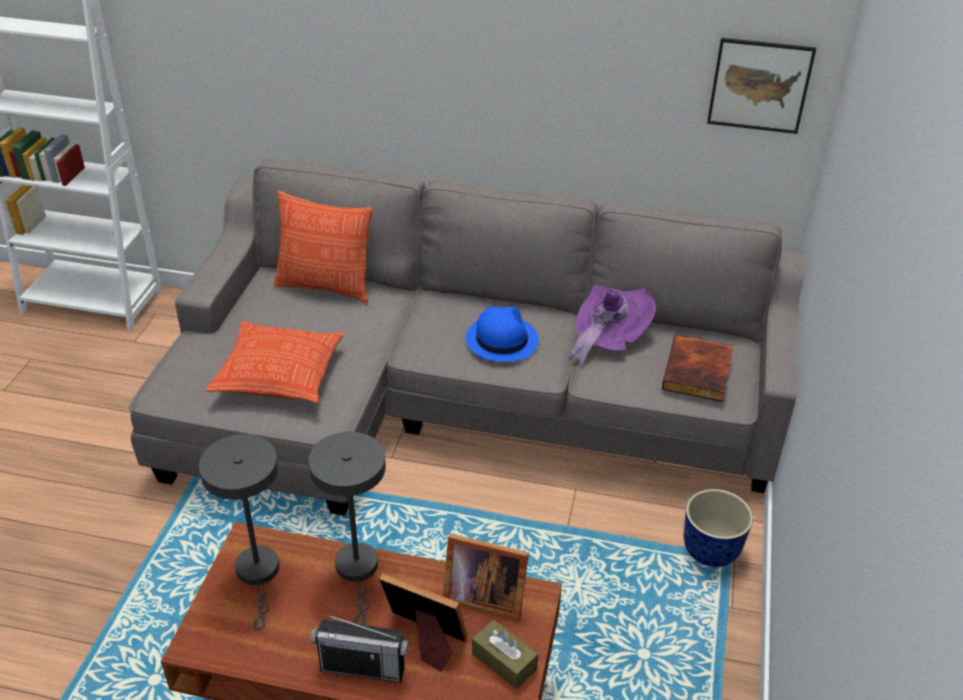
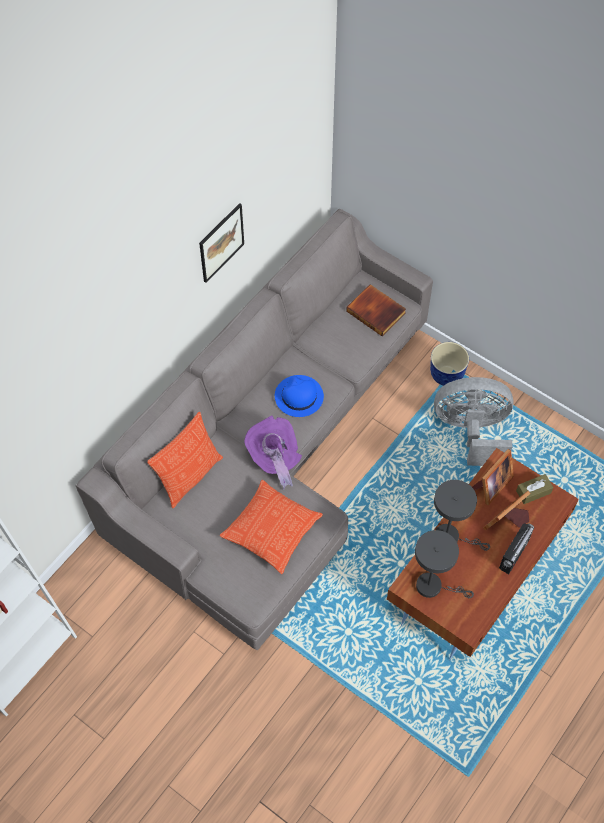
camera: 65 degrees left, 20 degrees up
purple hat [569,284,656,366] -> purple hat moved to [244,415,302,490]
picture [707,38,816,134] -> picture moved to [199,203,244,283]
none -> grey fan [434,377,514,466]

